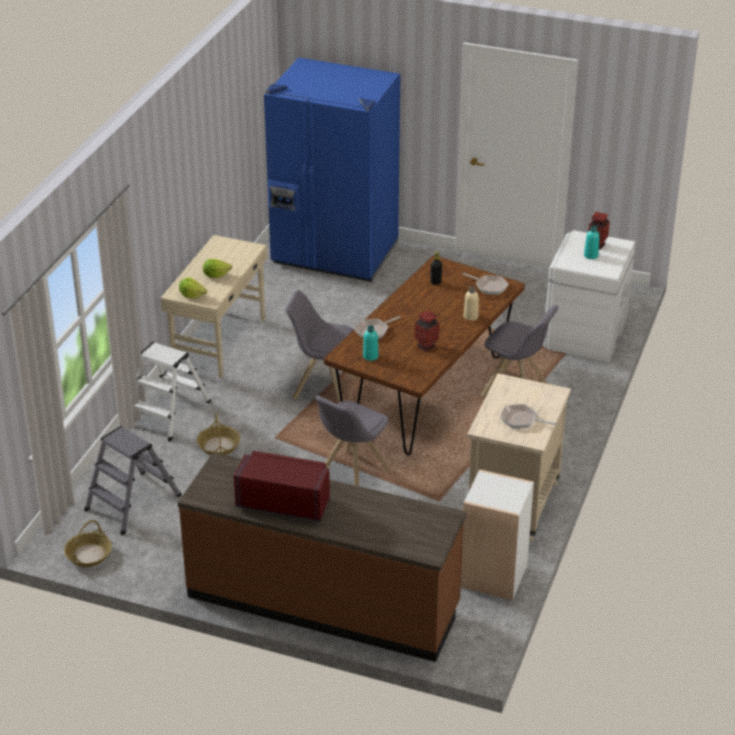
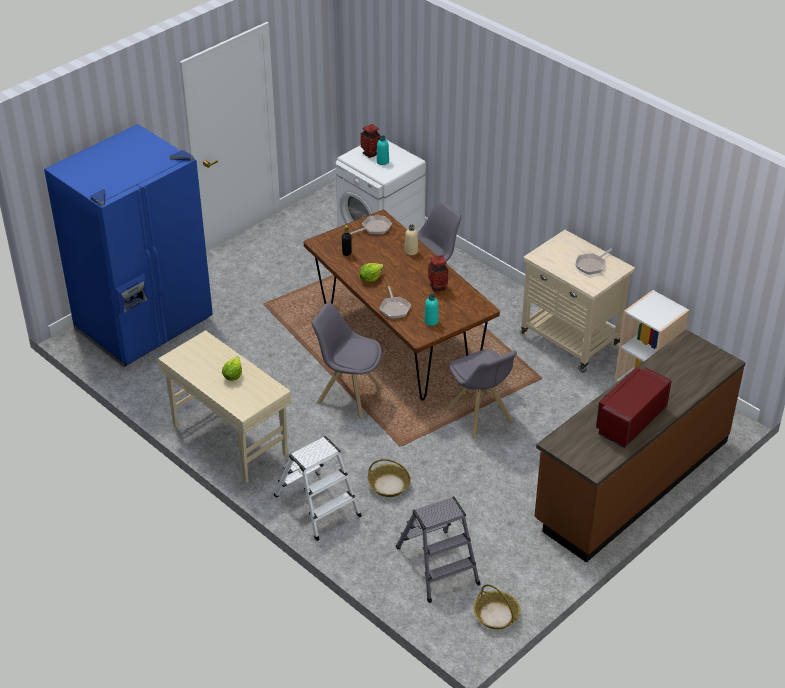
camera: 65 degrees left, 5 degrees up
lettuce [179,277,207,298] -> lettuce moved to [359,263,384,282]
grey chair [286,290,356,403] -> grey chair turned 75 degrees clockwise [312,303,383,418]

